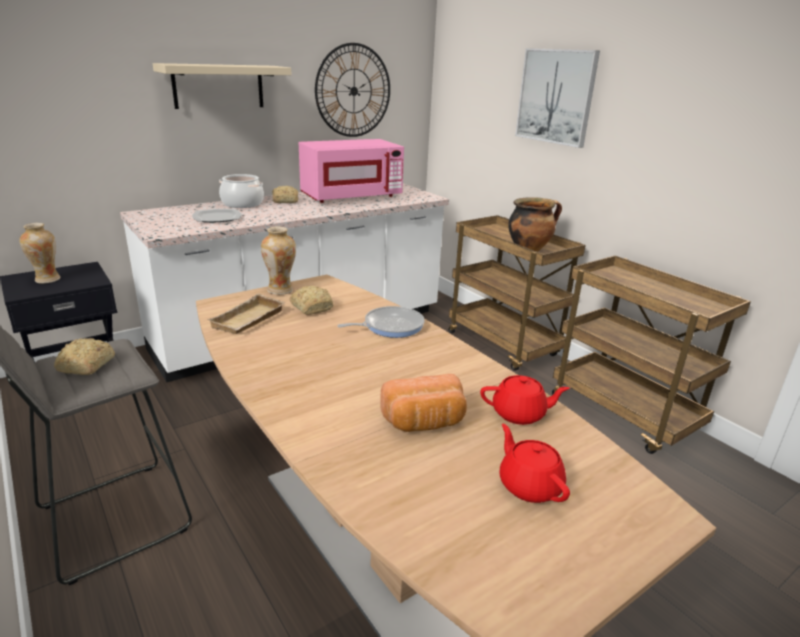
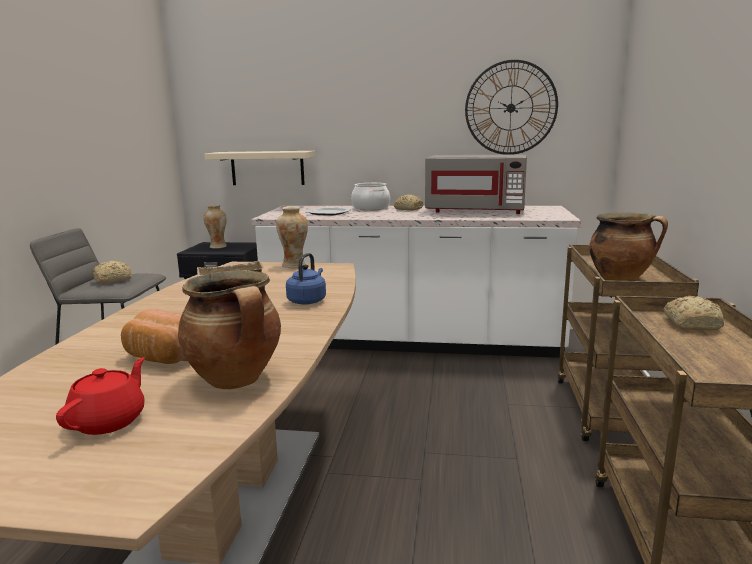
camera: 45 degrees right, 10 degrees down
beige shelf [153,63,291,109] -> beige shelf moved to [204,151,315,185]
bread [289,286,333,315] -> bread moved to [664,296,724,331]
pink microwave [299,139,404,203] -> grey microwave [425,155,527,214]
frying pan [337,306,425,338] -> blue kettle [286,253,326,305]
red teapot [480,375,570,425] -> cooking pot [178,271,281,389]
picture [515,48,600,148] -> none

